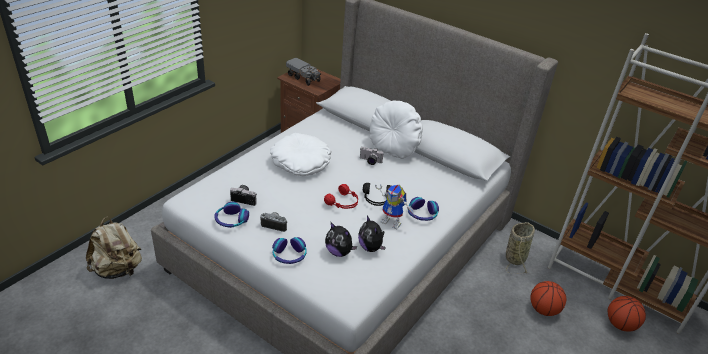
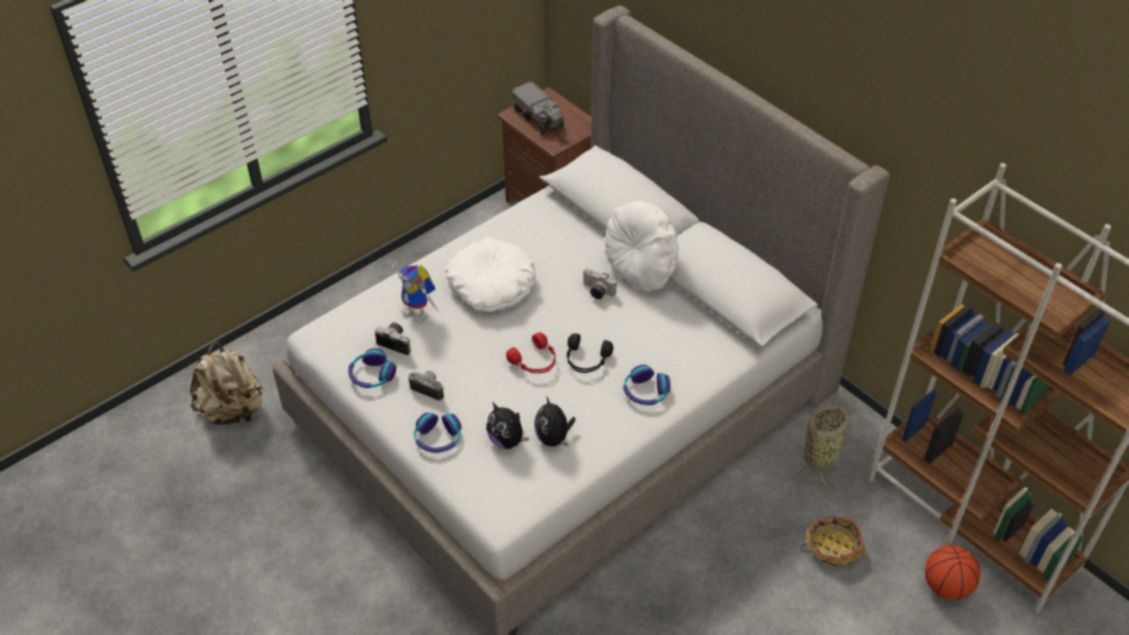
camera: 15 degrees right, 10 degrees up
toy robot [375,184,416,229] -> toy robot moved to [389,261,438,324]
basketball [530,281,566,316] -> basket [801,516,866,567]

